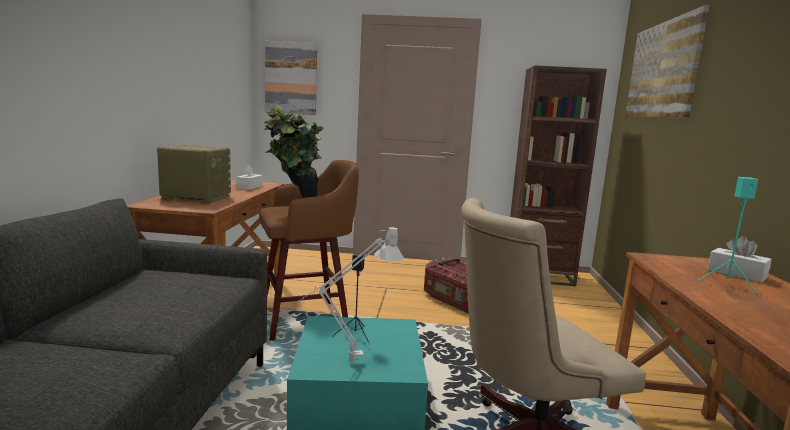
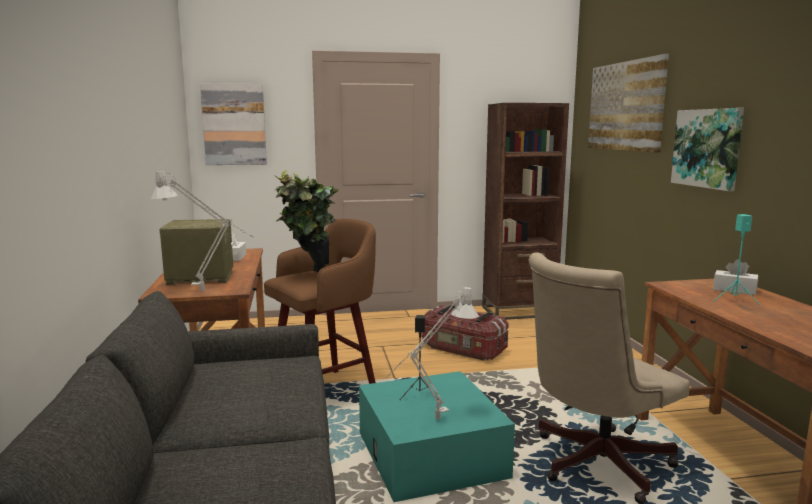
camera: 15 degrees left, 0 degrees up
none -> grey table lamp [151,169,255,291]
none -> picture [671,108,744,191]

